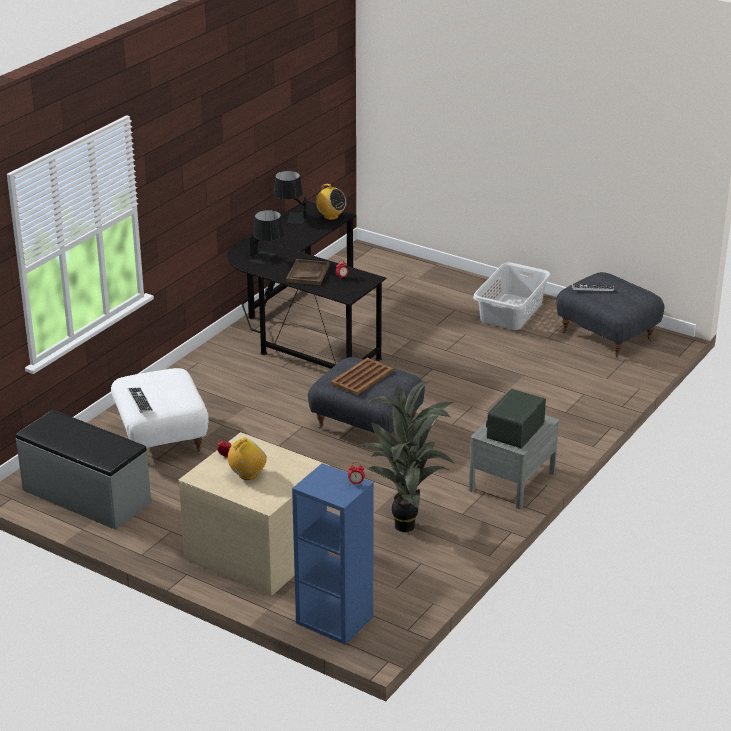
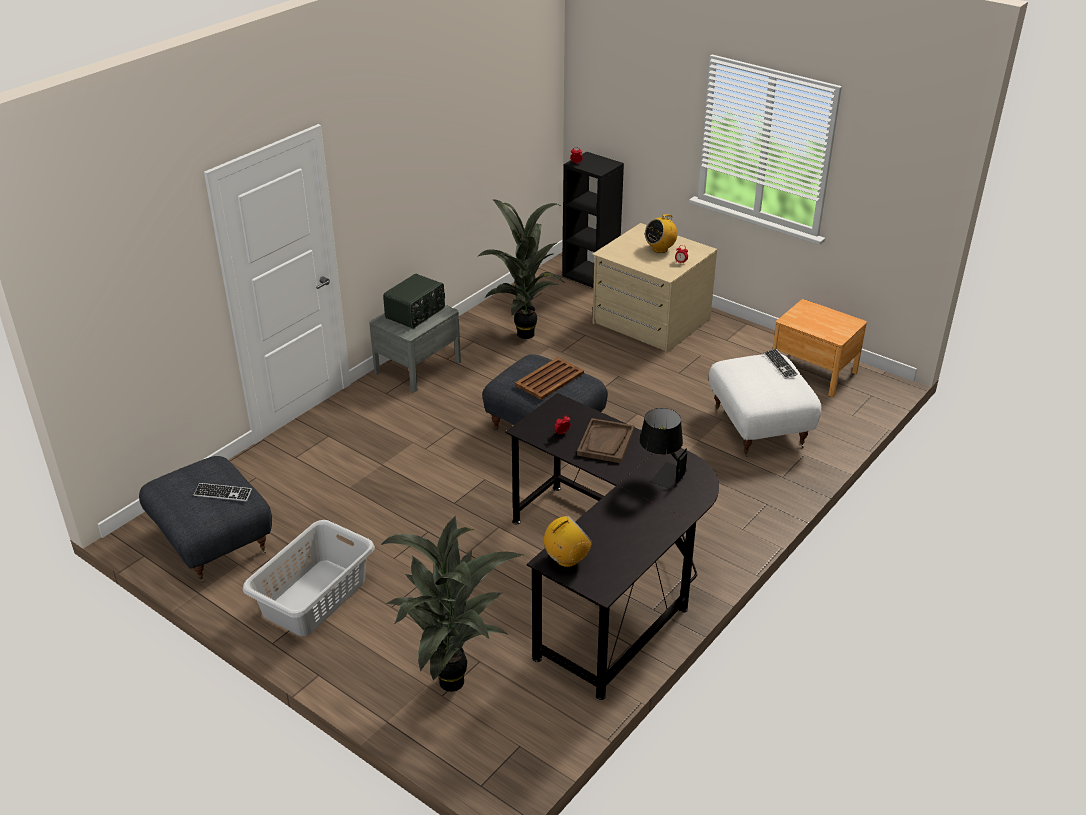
camera: 175 degrees left, 5 degrees up
grey bench [16,410,151,530] -> brown nightstand [772,299,867,397]
black table lamp [273,171,307,224] -> none
blue bookcase [292,463,374,645] -> black bookcase [562,152,624,288]
radio [316,184,346,220] -> radio turned 105 degrees clockwise [544,516,592,567]
none -> potted plant [381,516,523,692]

